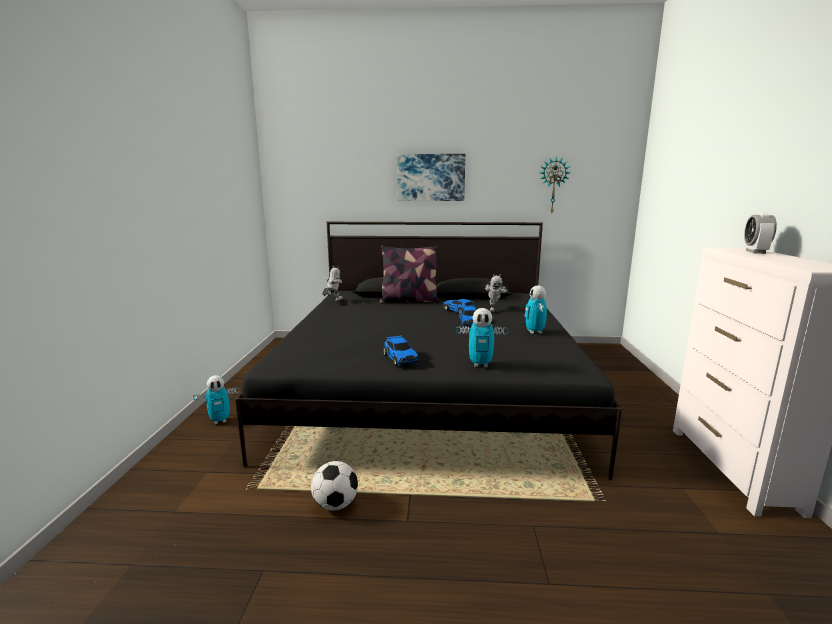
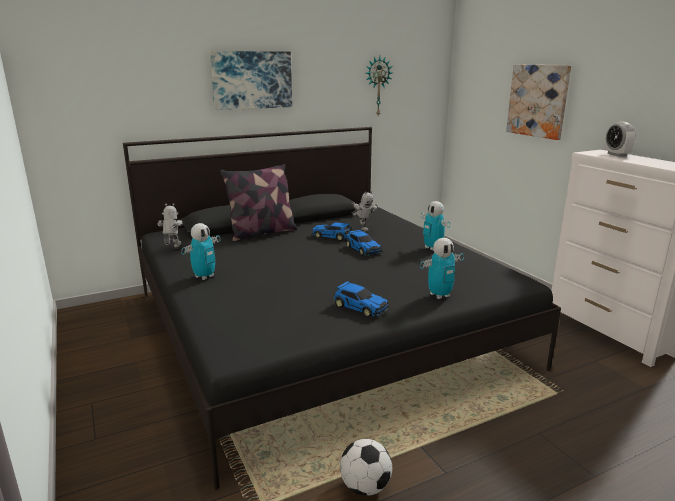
camera: 30 degrees left, 5 degrees up
toy robot [193,375,240,424] -> toy robot moved to [182,223,220,280]
none -> picture [506,65,571,140]

